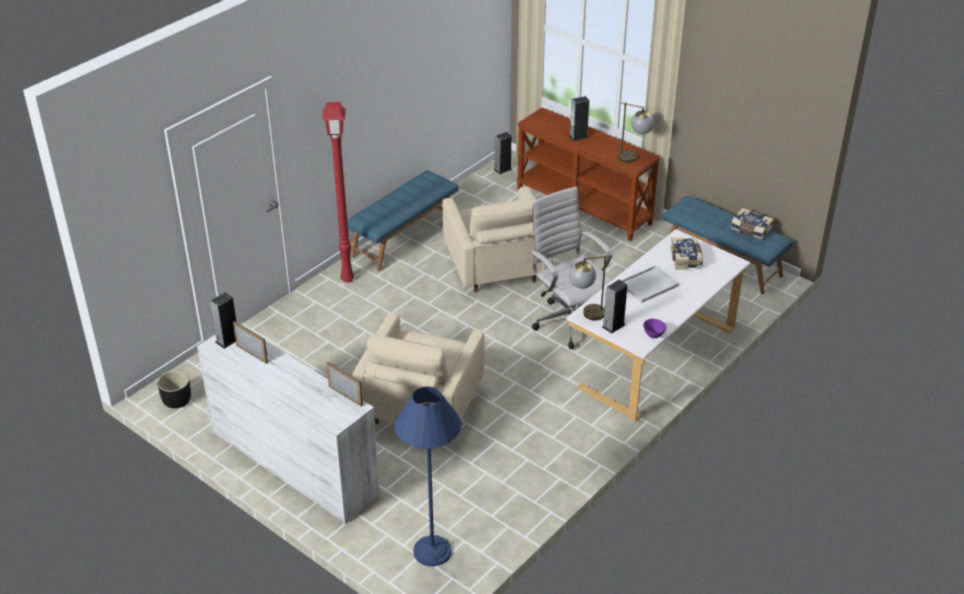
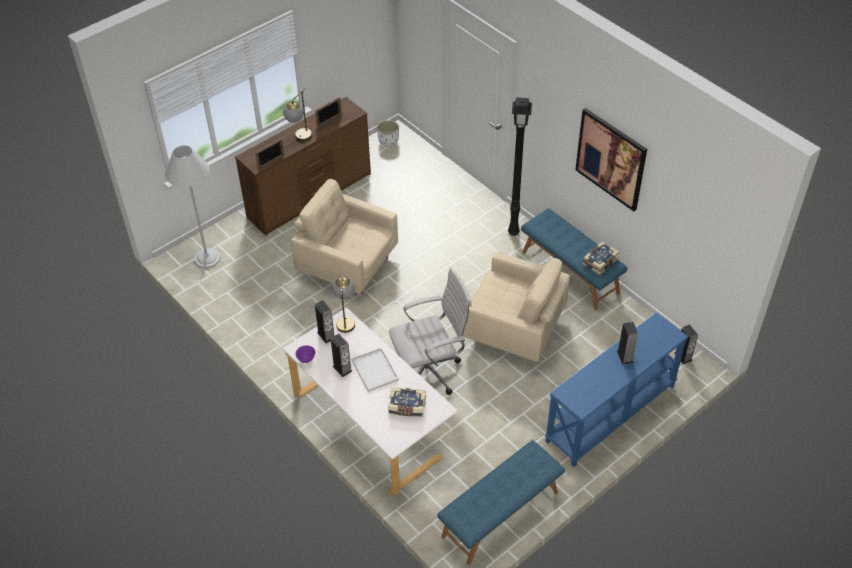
camera: 100 degrees right, 10 degrees up
black planter [157,370,191,408] -> white planter [377,120,399,147]
white dresser [197,335,379,524] -> brown dresser [235,97,371,236]
speaker [210,292,237,349] -> speaker moved to [331,334,352,377]
red floor lamp [322,102,354,283] -> black floor lamp [508,98,532,236]
blue floor lamp [395,386,461,566] -> white floor lamp [165,145,220,268]
beige armchair [443,186,553,292] -> beige armchair turned 150 degrees counterclockwise [463,252,570,362]
brown console table [516,107,661,242] -> blue console table [545,312,688,467]
table lamp [618,102,654,163] -> table lamp moved to [283,88,312,141]
book [731,208,774,240] -> book moved to [582,242,619,275]
none -> picture [575,108,647,212]

